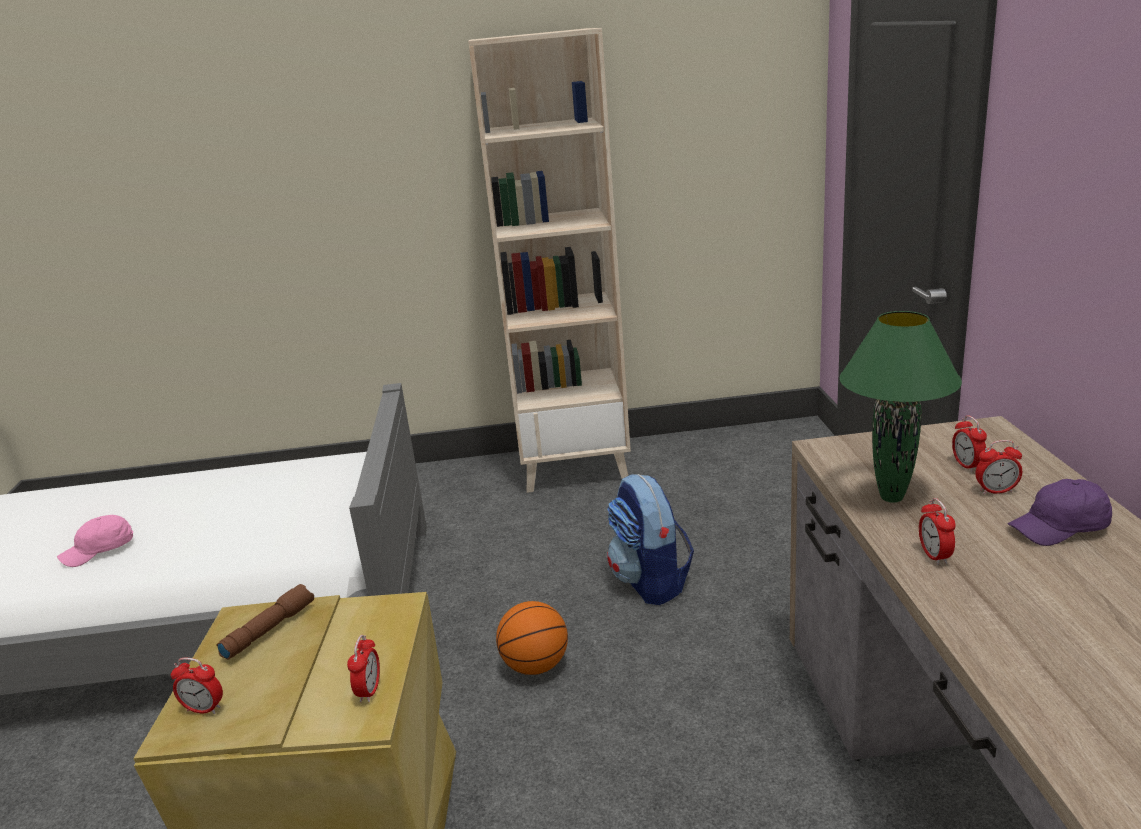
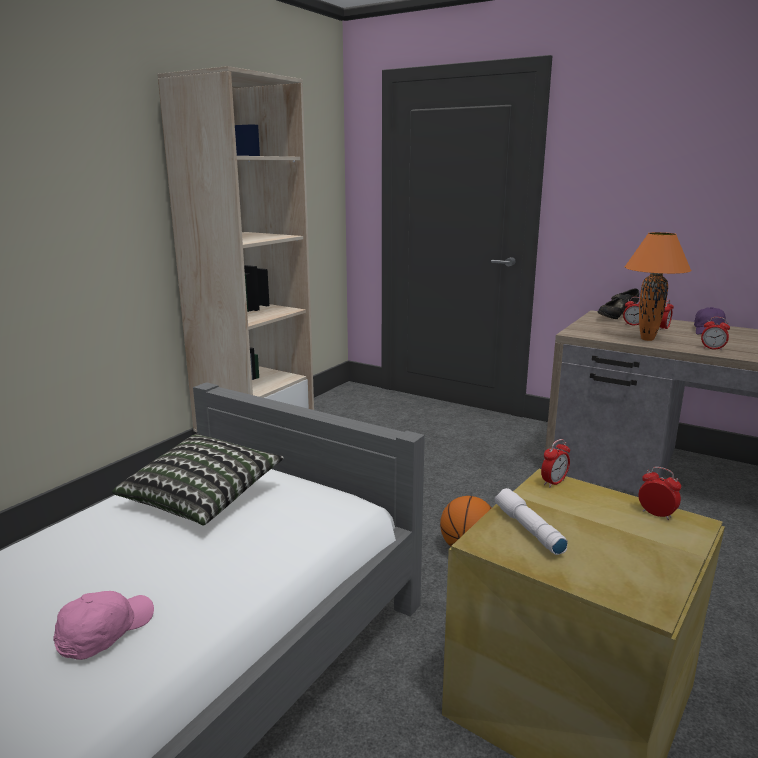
camera: 55 degrees left, 5 degrees down
pink cap [57,515,133,567] -> pink cap turned 150 degrees counterclockwise [53,591,154,660]
alarm clock [171,658,223,714] -> alarm clock moved to [541,439,570,487]
brown flashlight [216,584,314,660] -> white flashlight [495,488,568,555]
backpack [607,474,694,605] -> none
green table lamp [839,311,962,503] -> orange table lamp [624,232,691,341]
none -> pillow [112,433,283,525]
none -> black shoe [598,289,639,319]

